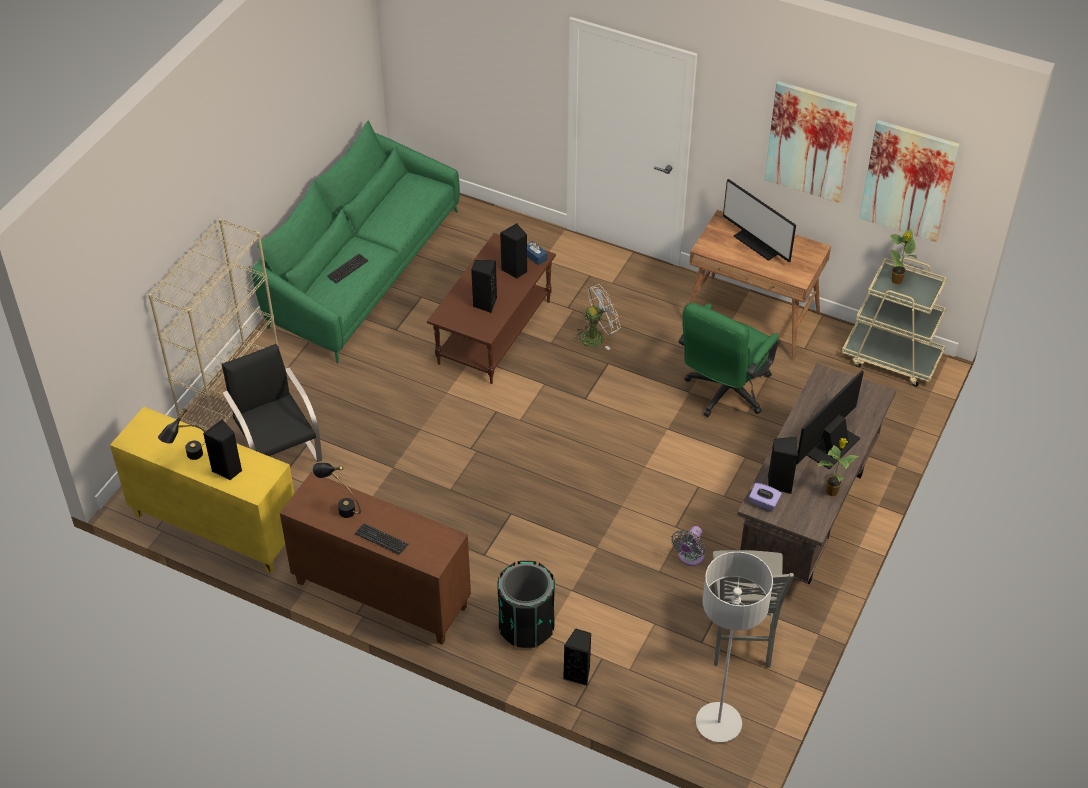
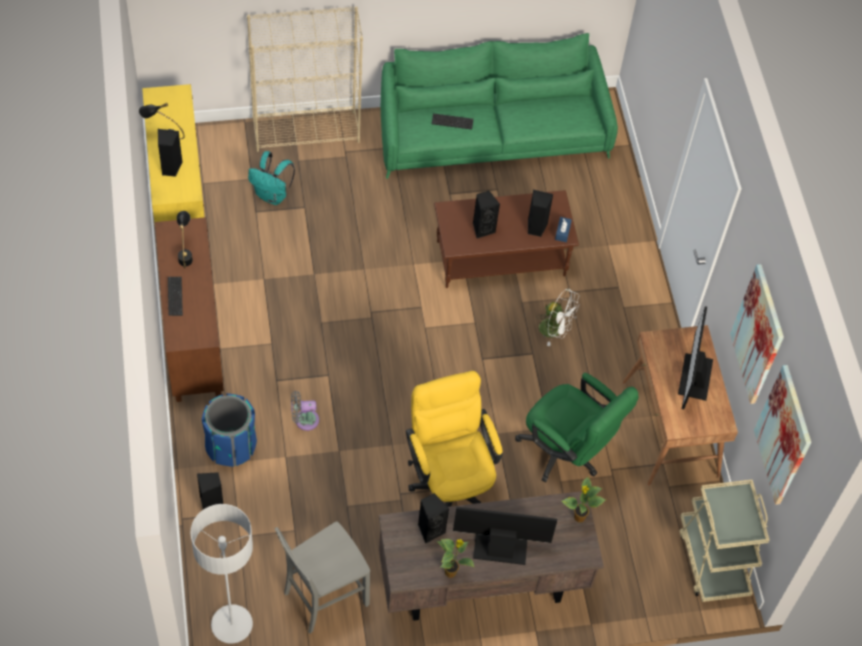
camera: 50 degrees right, 10 degrees up
black chair [222,344,322,462] -> turquoise backpack [248,151,295,205]
black trash can [497,561,555,648] -> blue trash can [202,393,257,467]
grey fan [671,526,705,566] -> grey fan moved to [291,391,319,431]
green office chair [679,303,779,417] -> green office chair turned 135 degrees counterclockwise [515,373,639,482]
purple tissue box [749,483,782,511] -> none
potted plant [890,229,917,284] -> potted plant moved to [561,477,606,522]
none -> yellow office chair [406,371,503,507]

